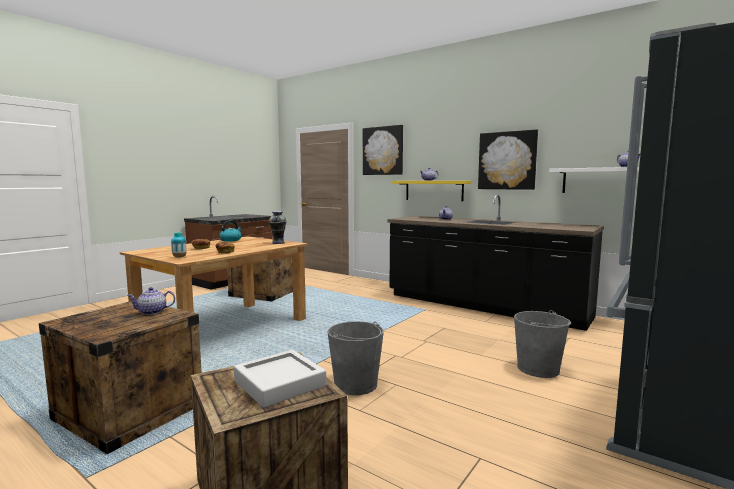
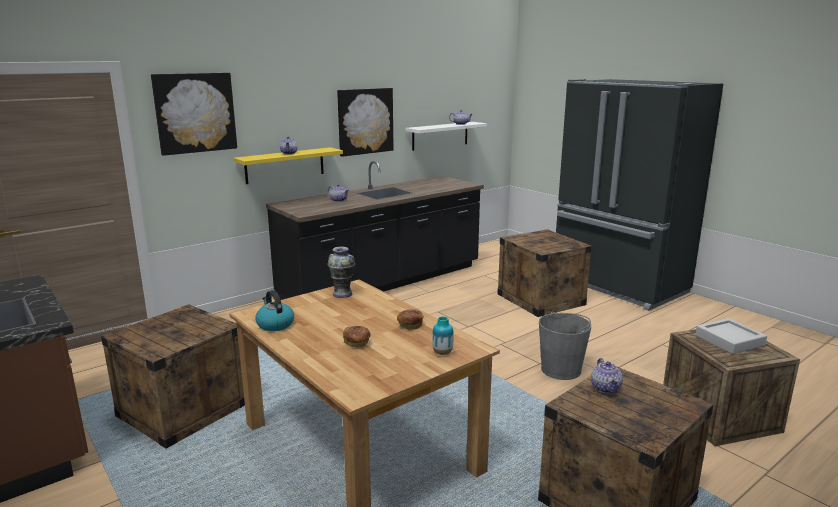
camera: 75 degrees left, 10 degrees up
grey bucket [514,310,571,378] -> crate [498,229,592,317]

